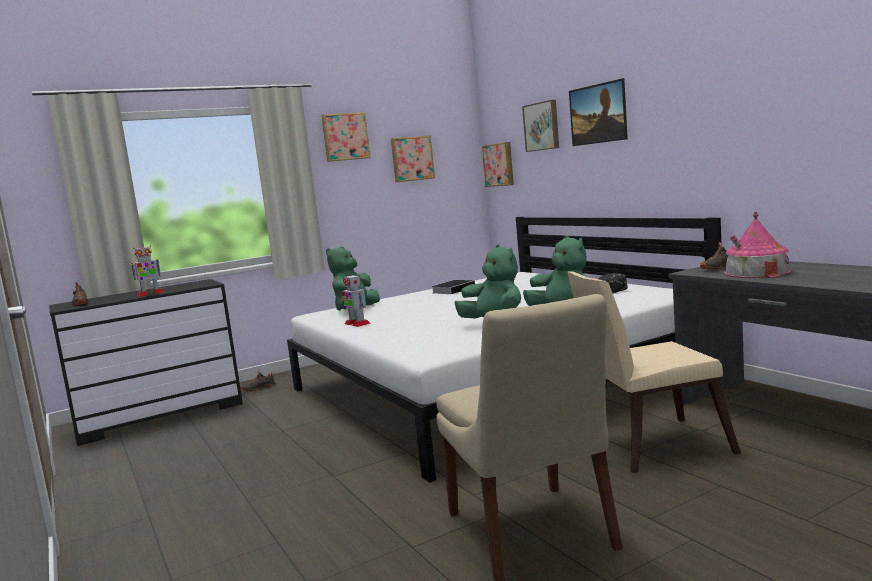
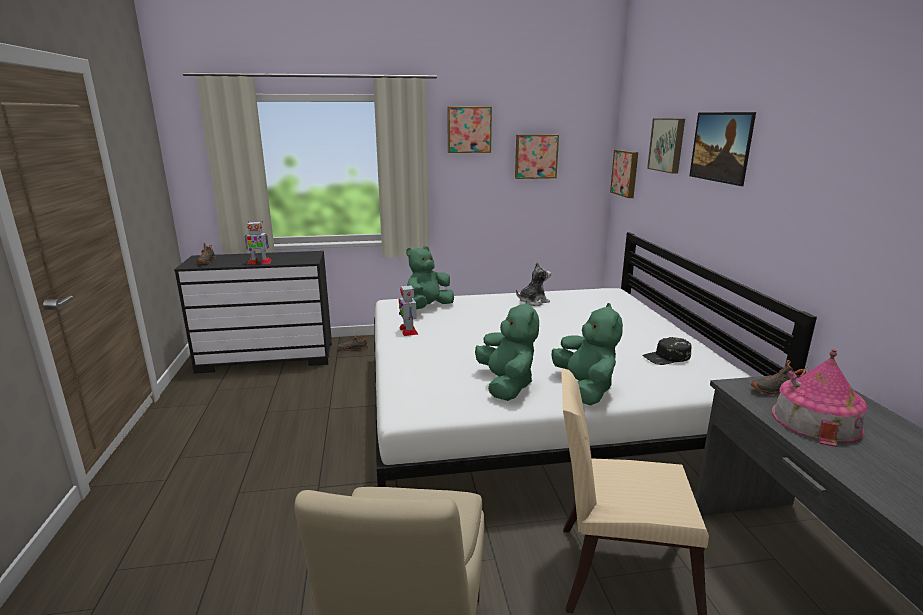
camera: 20 degrees right, 10 degrees up
book [431,280,475,294] -> plush toy [516,262,551,306]

